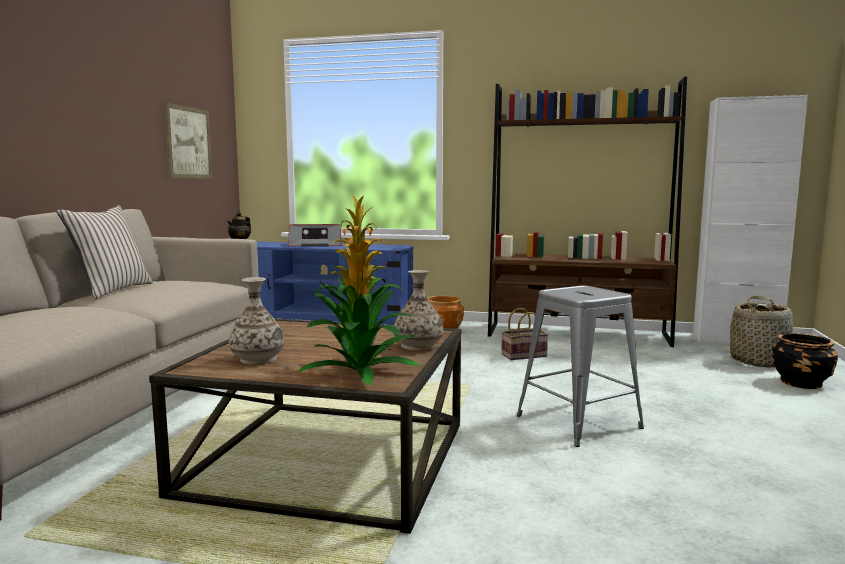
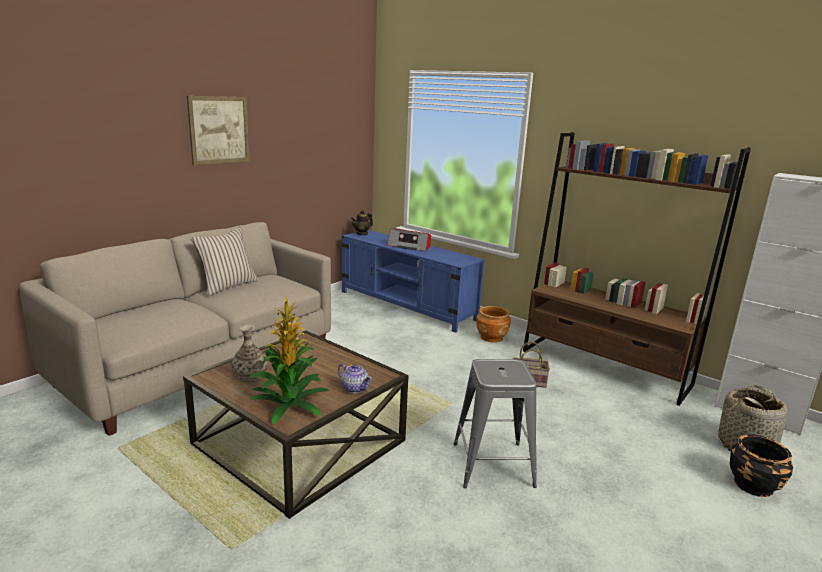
camera: 25 degrees right, 10 degrees up
picture [164,103,212,179] -> picture moved to [187,96,250,165]
vase [394,270,443,351] -> teapot [338,364,372,393]

